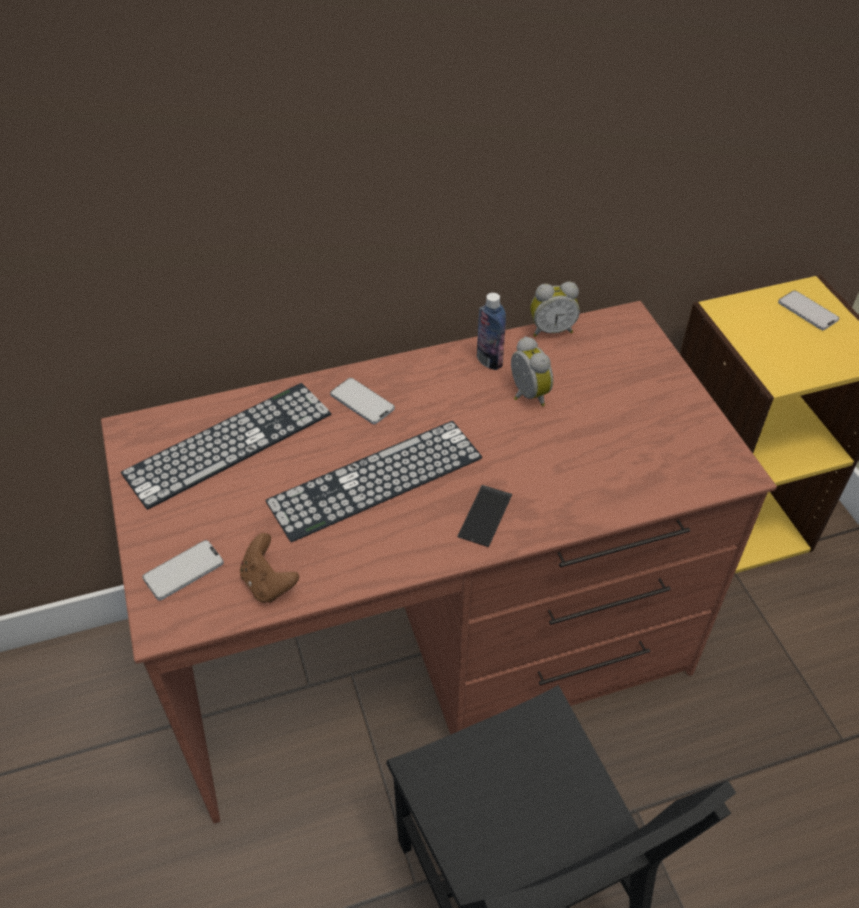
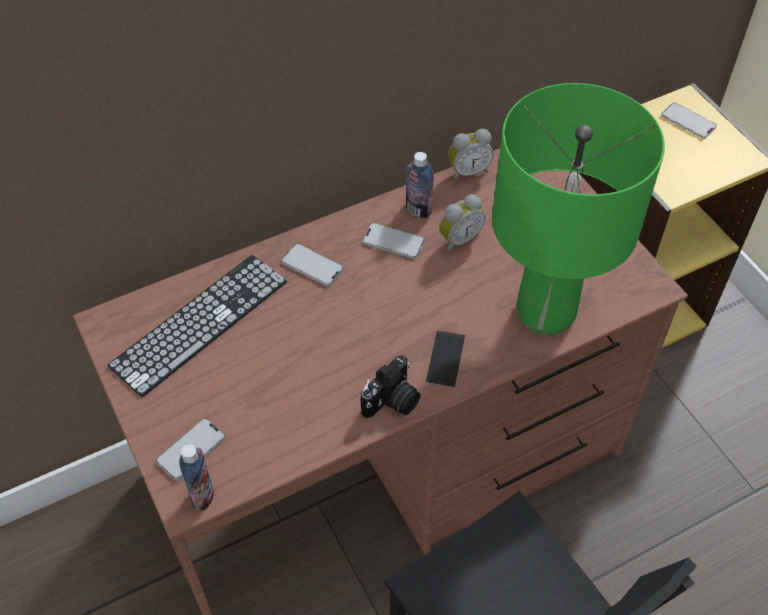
camera: 10 degrees left, 5 degrees up
brown game controller [240,533,299,603] -> none
keyboard [265,421,482,542] -> none
alarm clock [511,336,553,407] -> alarm clock turned 90 degrees clockwise [439,194,485,252]
none -> bottle [179,444,214,510]
none -> camera [361,355,421,418]
none -> phone [363,223,425,259]
none -> green table lamp [492,83,665,335]

